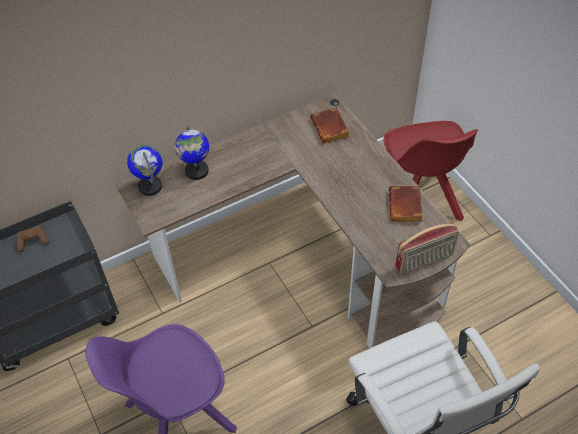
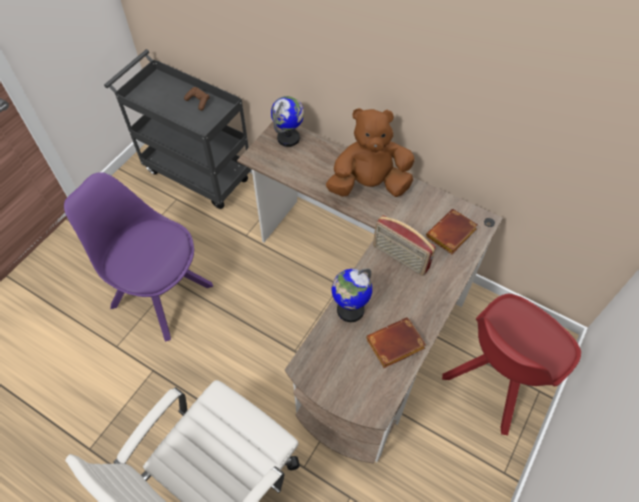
camera: 60 degrees right, 5 degrees up
globe [175,125,209,180] -> globe moved to [332,268,372,322]
radio [395,223,459,275] -> radio moved to [373,215,436,276]
none -> brown plush toy [326,108,415,197]

